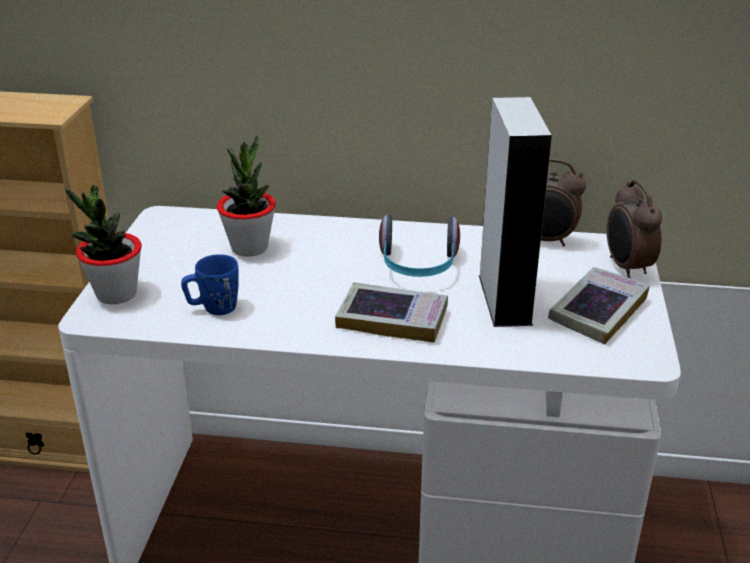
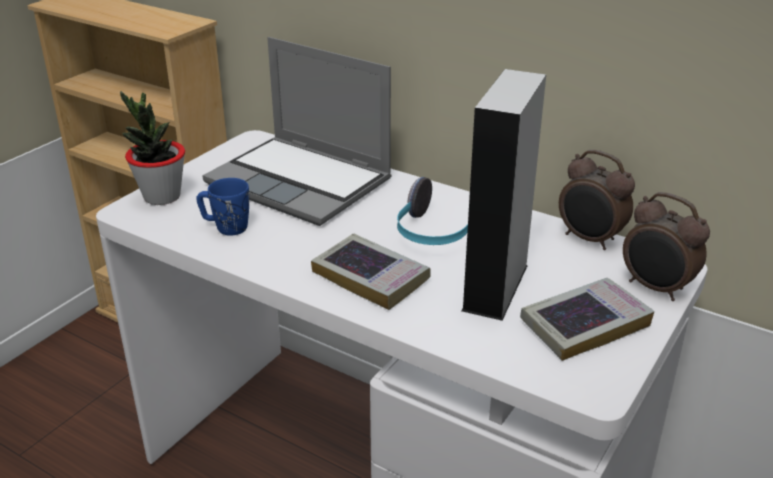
camera: 25 degrees right, 0 degrees up
potted plant [217,135,276,257] -> laptop [202,37,391,226]
alarm clock [607,180,662,278] -> alarm clock turned 60 degrees counterclockwise [623,192,710,301]

